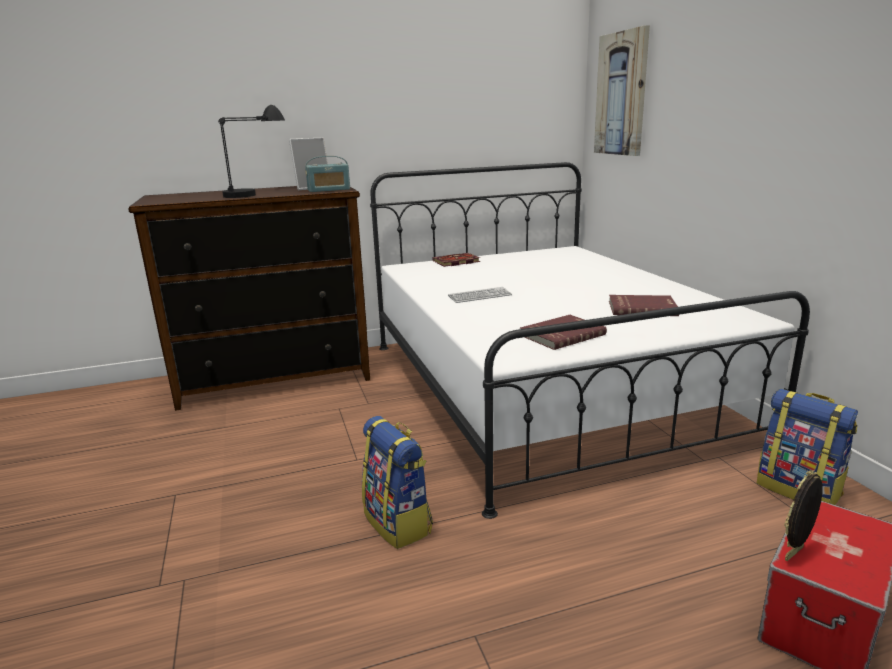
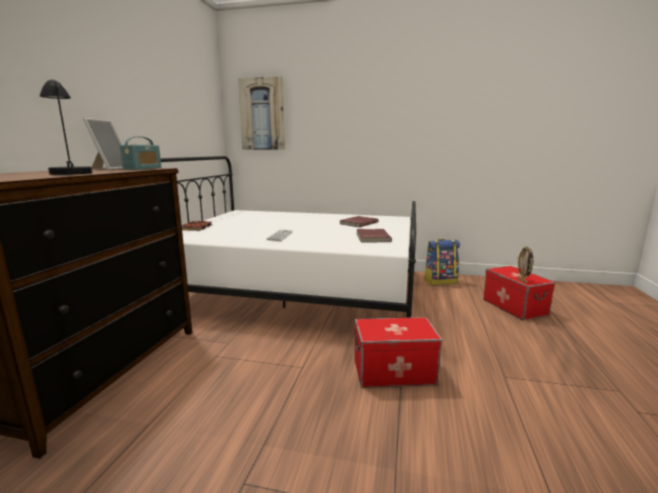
camera: 60 degrees left, 5 degrees down
backpack [362,416,433,549] -> storage box [355,317,442,388]

